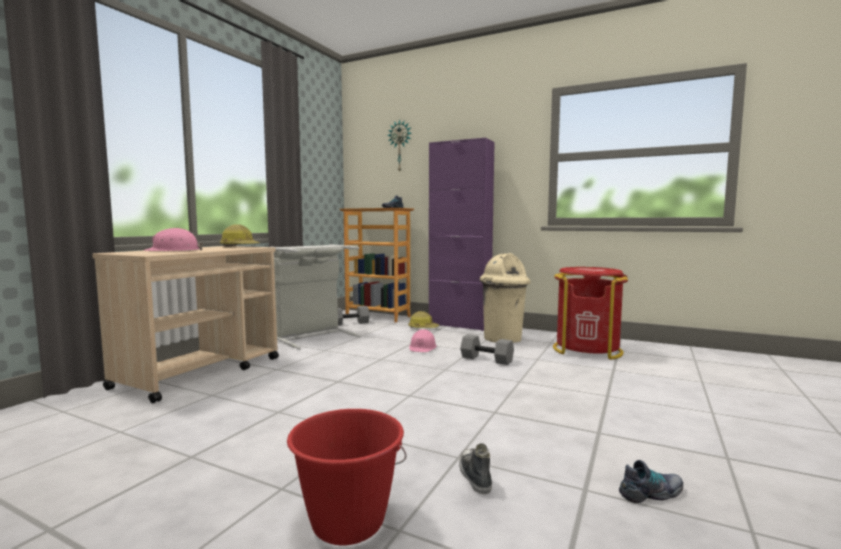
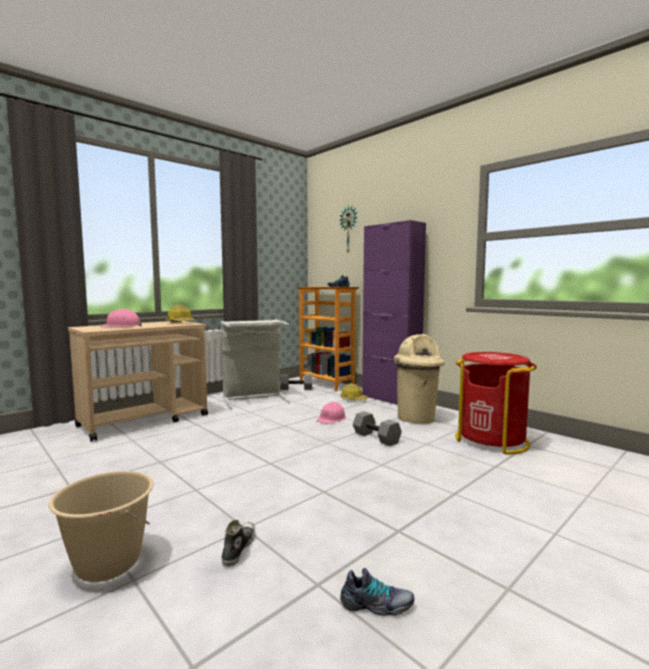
camera: 20 degrees right, 0 degrees up
red bucket [287,409,406,545] -> beige bucket [49,471,153,582]

